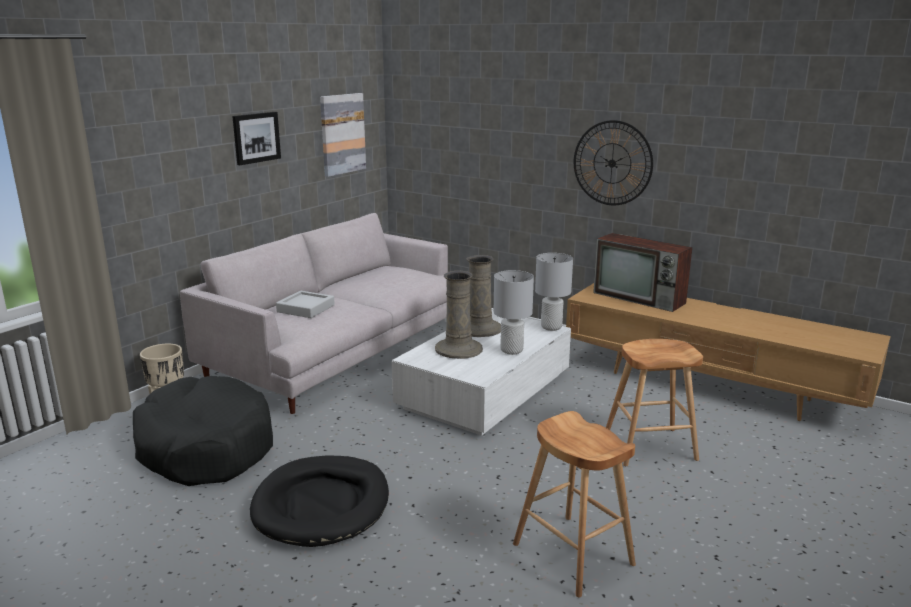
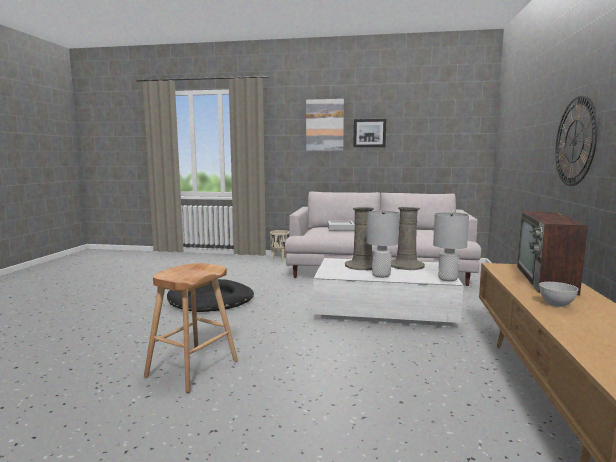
camera: 65 degrees right, 10 degrees down
black dog bed [133,376,273,486] -> none
picture [320,93,366,177] -> picture moved to [306,99,344,151]
brown stool [606,339,703,466] -> none
none -> grey bowl [539,282,579,307]

